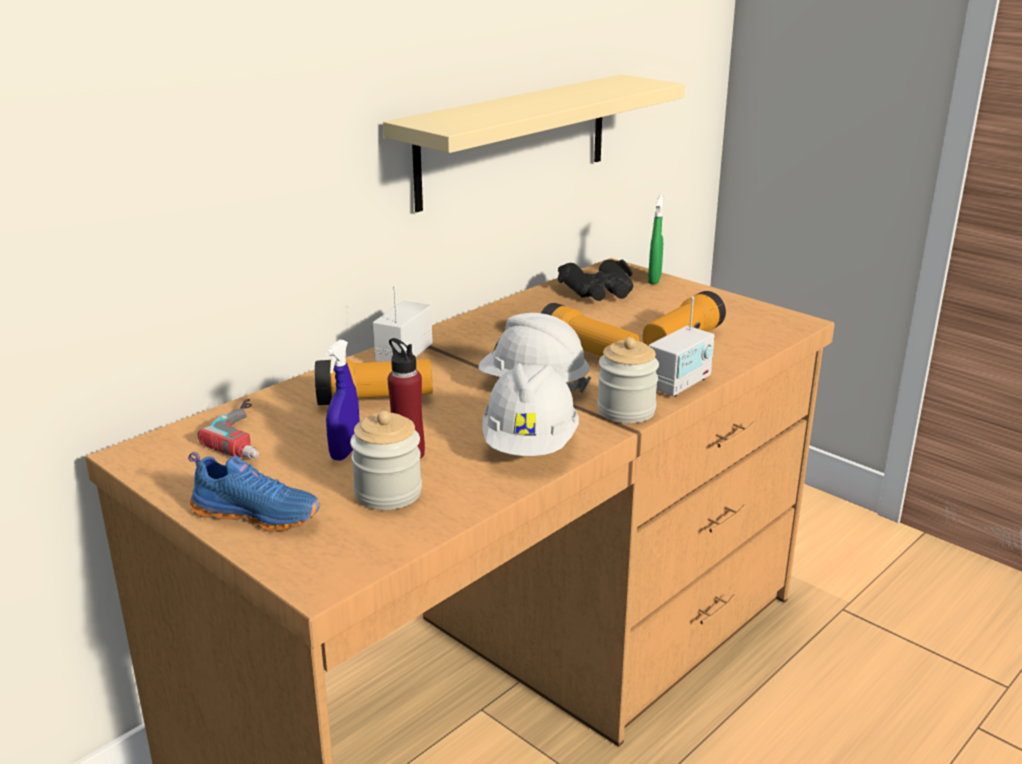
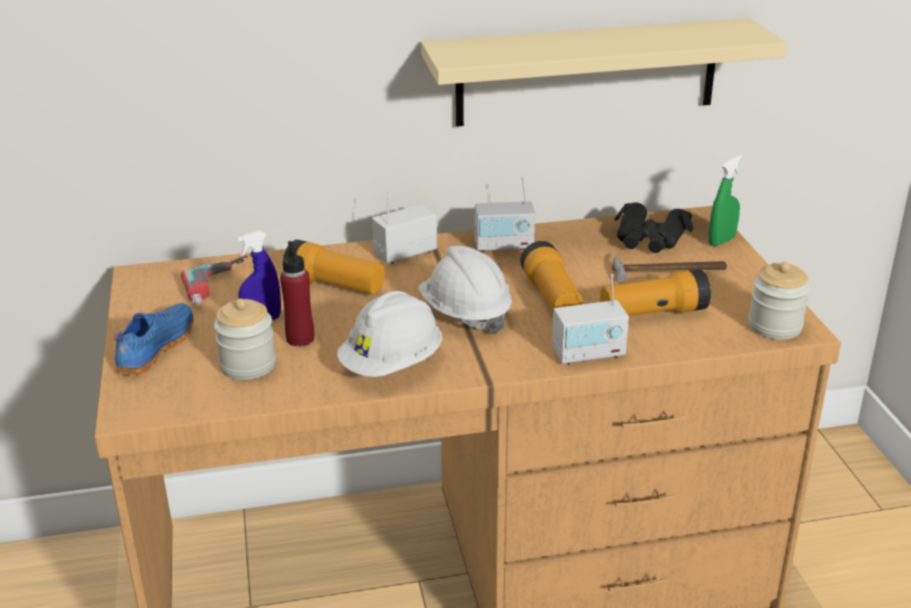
camera: 35 degrees right, 5 degrees up
blue shoe [188,452,320,532] -> blue shoe turned 120 degrees counterclockwise [114,303,193,375]
jar [597,337,659,423] -> jar moved to [748,262,810,340]
none -> radio [475,176,535,252]
none -> hammer [612,251,727,283]

